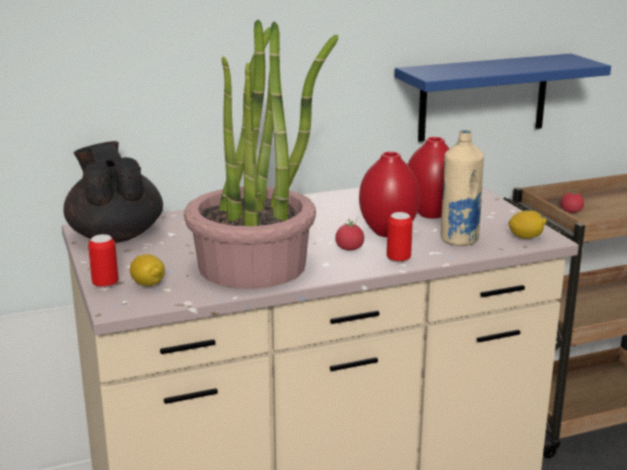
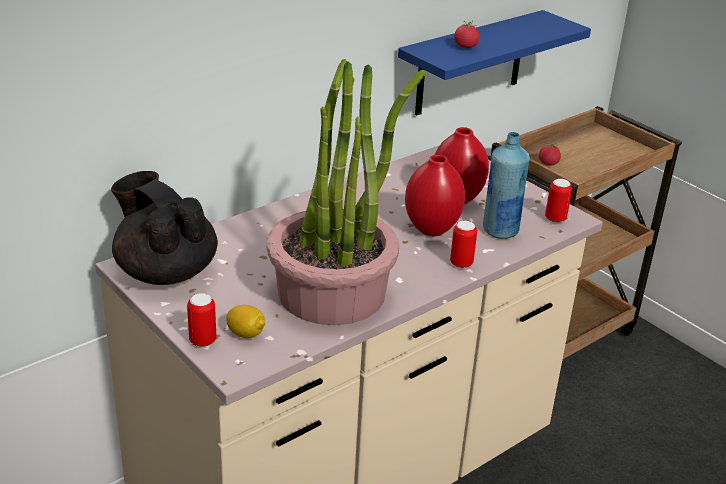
camera: 20 degrees left, 10 degrees up
tomato [335,219,364,251] -> tomato moved to [454,20,479,48]
beige bottle [441,130,484,246] -> blue bottle [483,132,530,239]
lemon [509,210,547,239] -> can [545,179,572,223]

